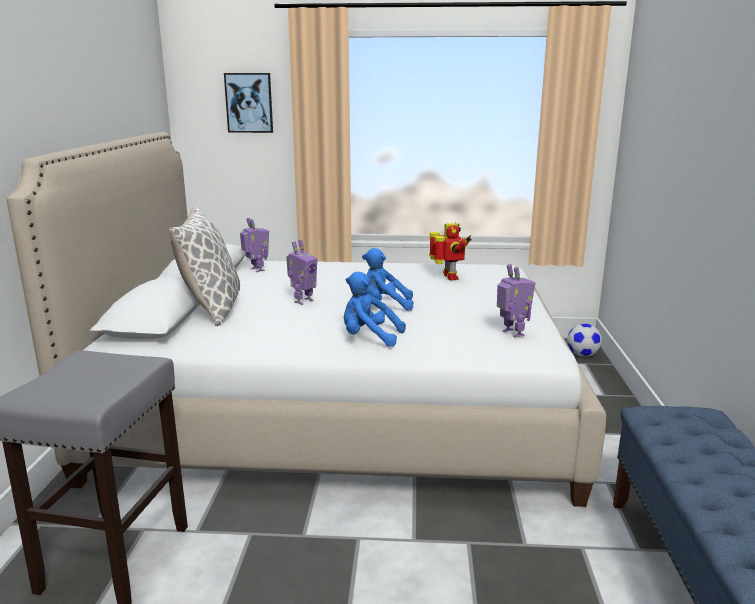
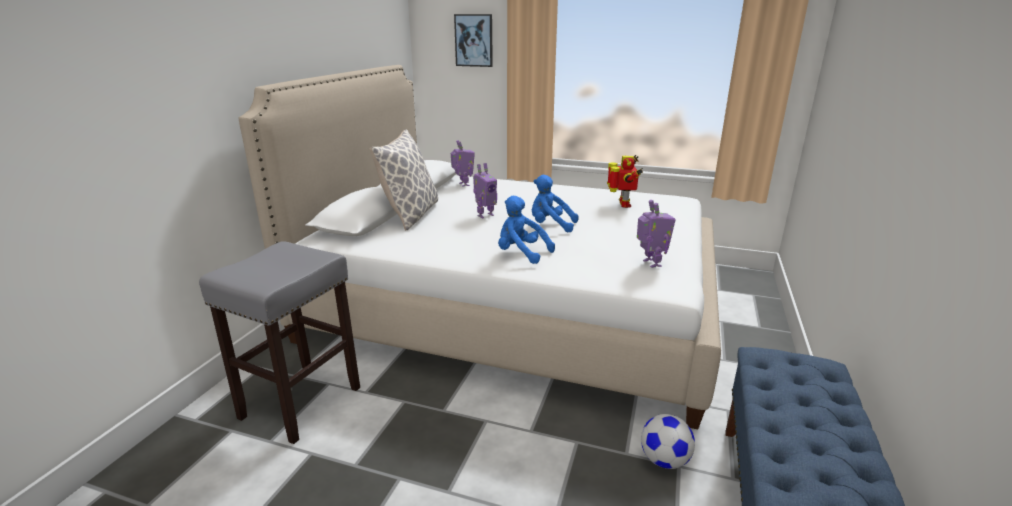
camera: 15 degrees right, 5 degrees up
football [567,324,602,357] -> football moved to [641,414,695,469]

